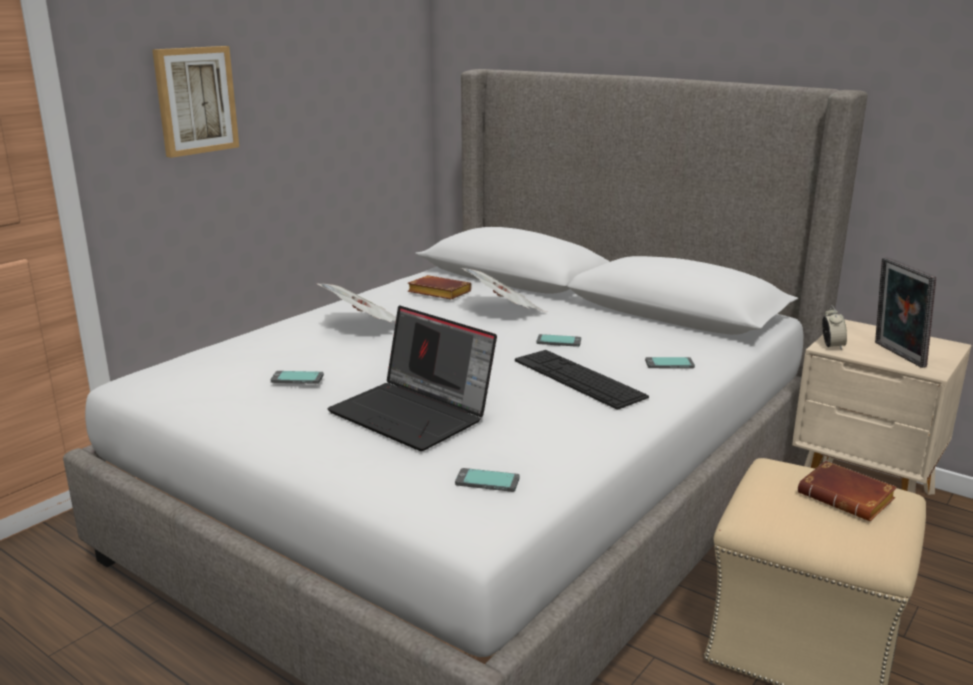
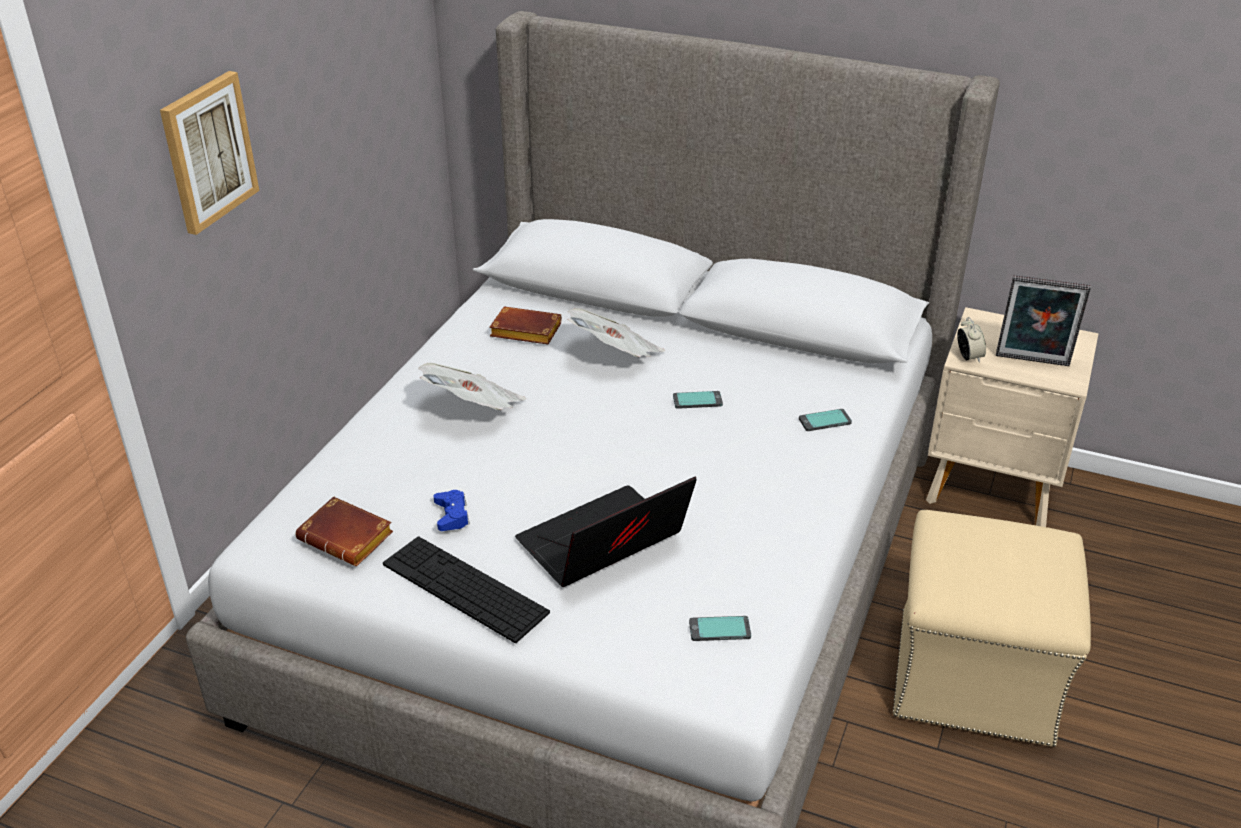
camera: 15 degrees left, 15 degrees up
phone [270,371,324,384] -> blue game controller [433,490,470,531]
laptop [327,305,497,451] -> laptop turned 120 degrees clockwise [515,476,697,587]
keyboard [515,350,649,410] -> keyboard moved to [383,536,550,643]
brown book [798,461,897,521] -> brown book moved to [295,496,393,566]
picture frame [875,257,936,368] -> picture frame turned 45 degrees counterclockwise [996,275,1091,366]

